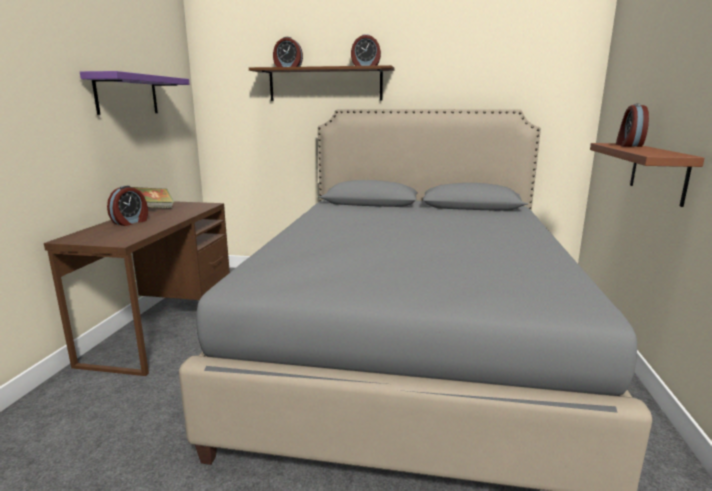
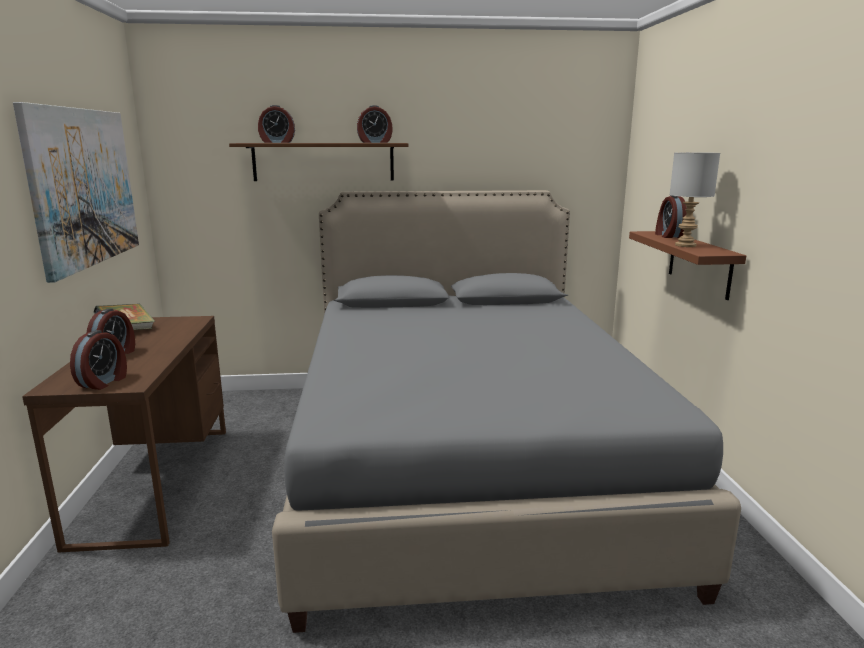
camera: 15 degrees left, 0 degrees up
purple shelf [80,71,190,115] -> picture [13,102,139,283]
none -> alarm clock [70,330,127,390]
none -> grey table lamp [669,152,720,247]

